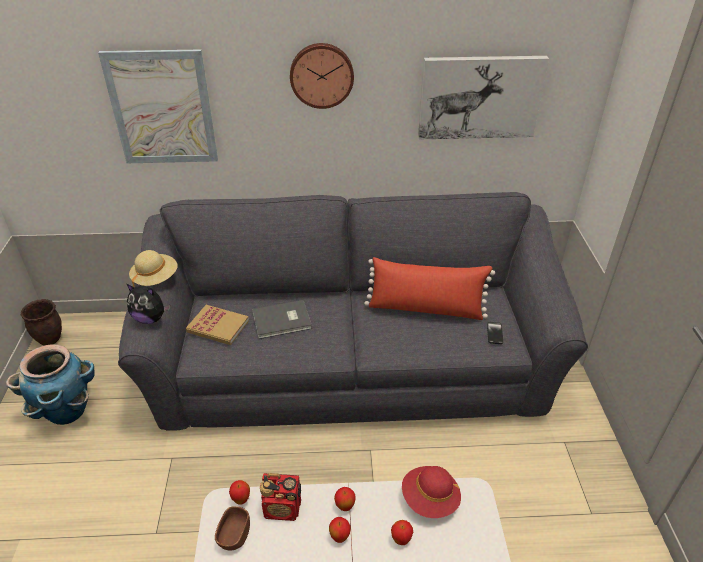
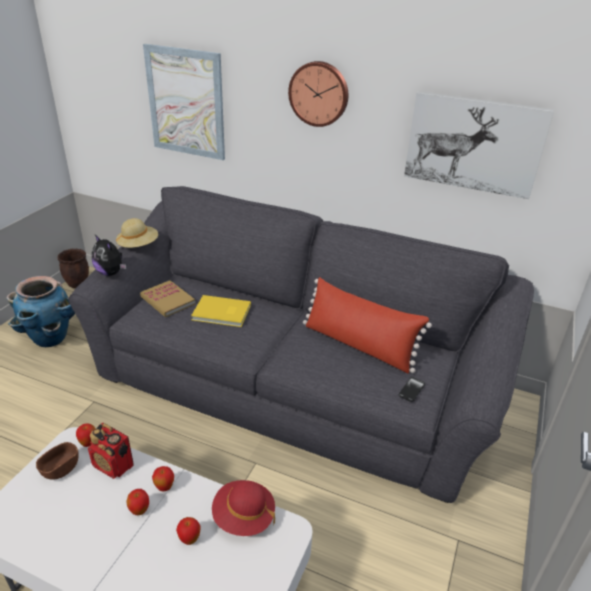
camera: 25 degrees right, 5 degrees down
grey book [252,300,312,339] -> yellow book [191,295,251,327]

